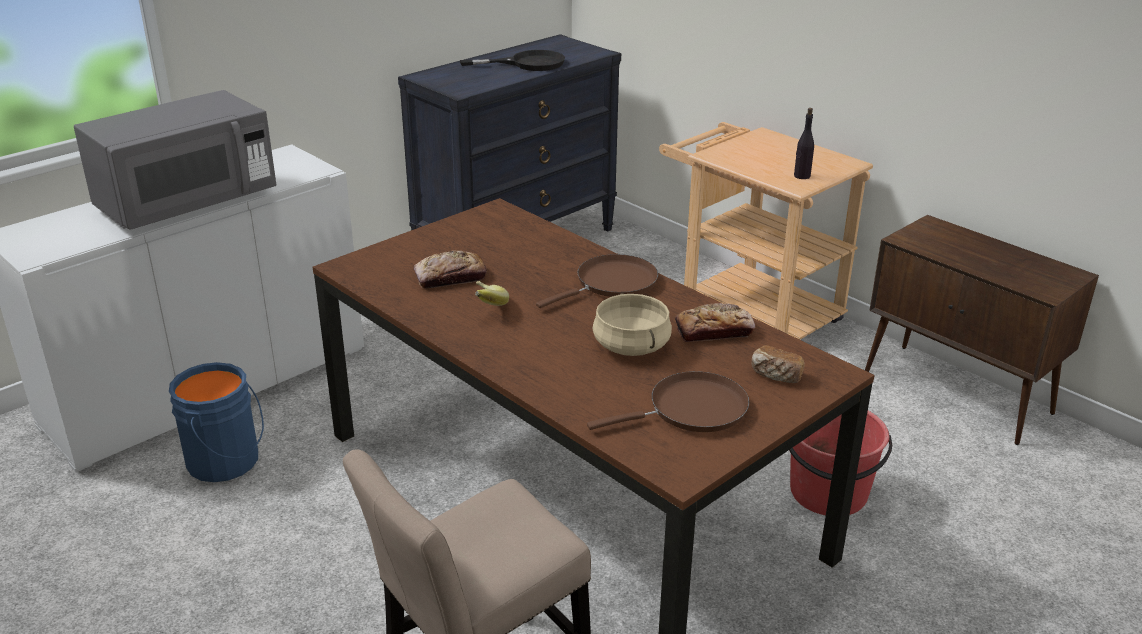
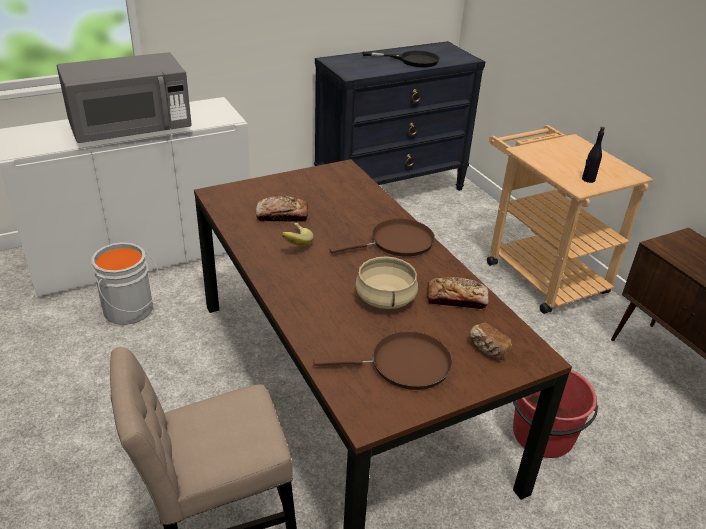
camera: 15 degrees right, 5 degrees up
blue bucket [169,362,264,482] -> grey bucket [91,242,159,325]

